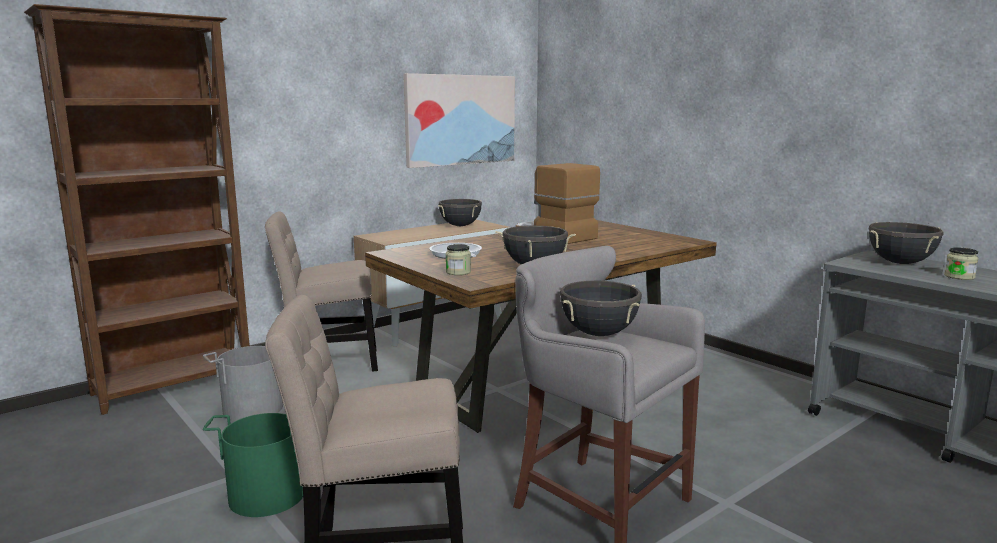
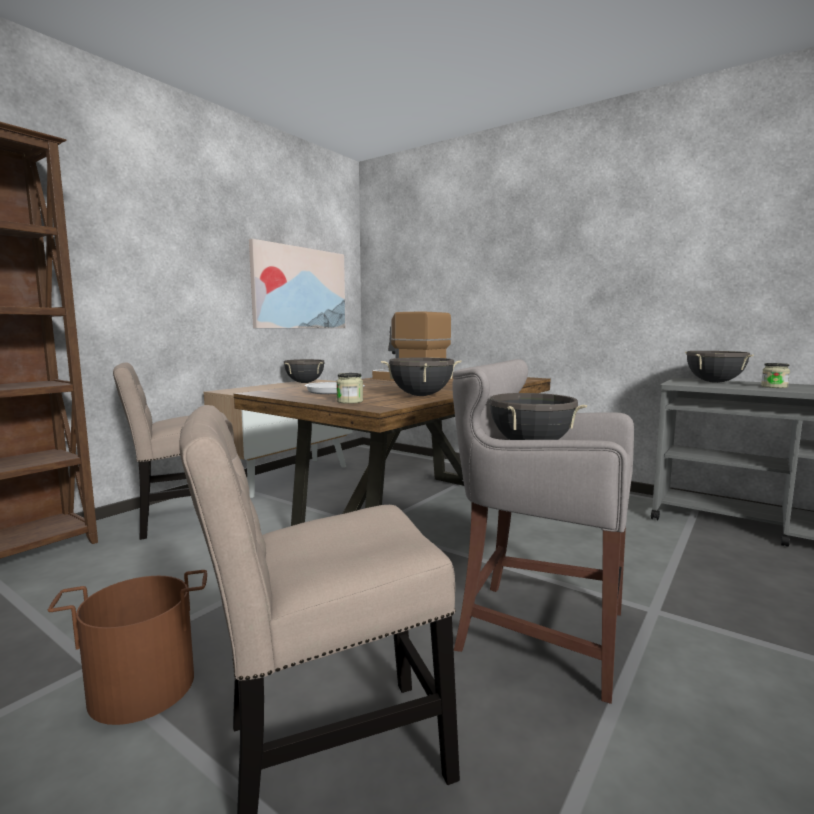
camera: 15 degrees left, 5 degrees down
grey bucket [203,346,283,421] -> none
green bucket [203,413,303,517] -> brown bucket [48,570,207,725]

